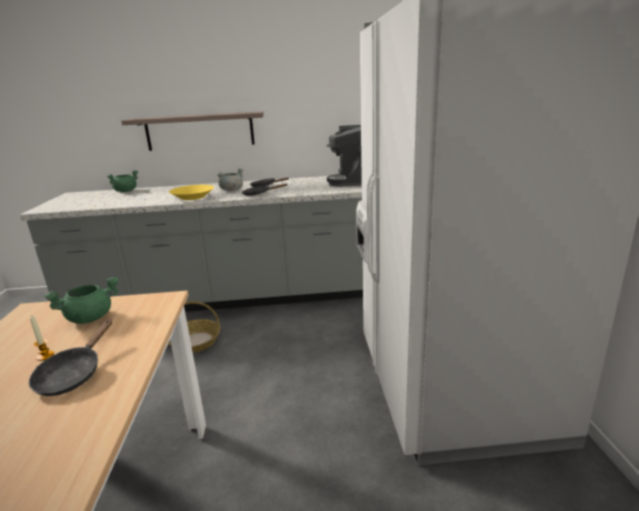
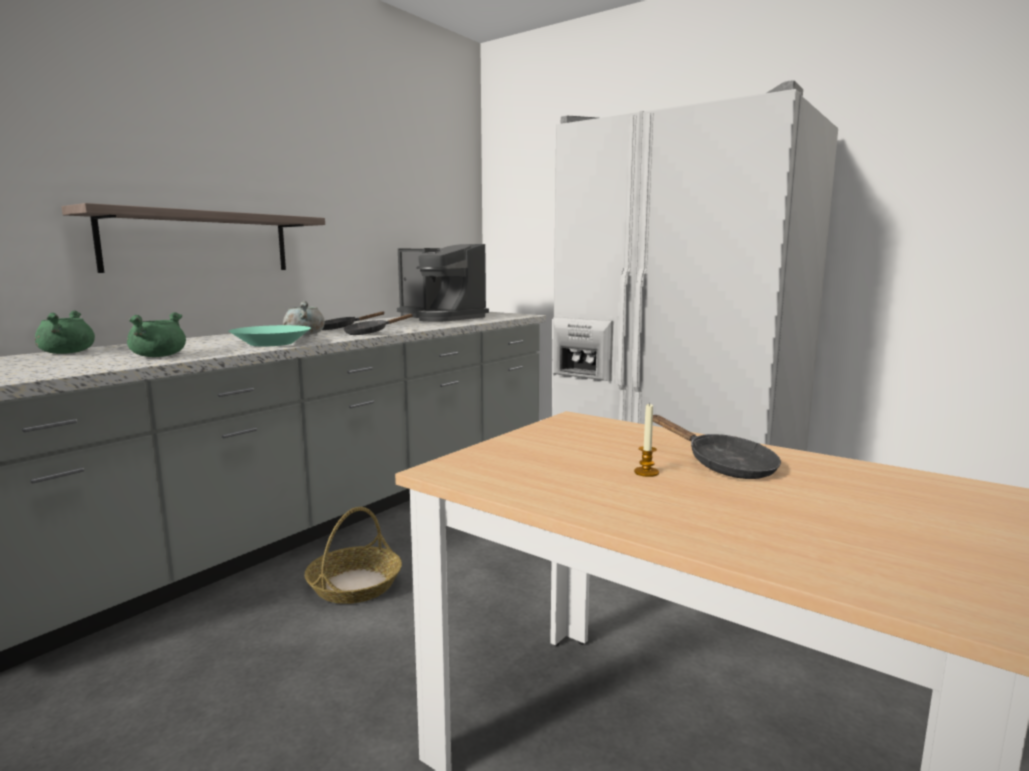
camera: 50 degrees left, 10 degrees down
green cooking pot [44,277,119,324] -> green cooking pot moved to [127,312,186,357]
yellow bowl [169,185,214,200] -> turquoise bowl [229,325,311,346]

